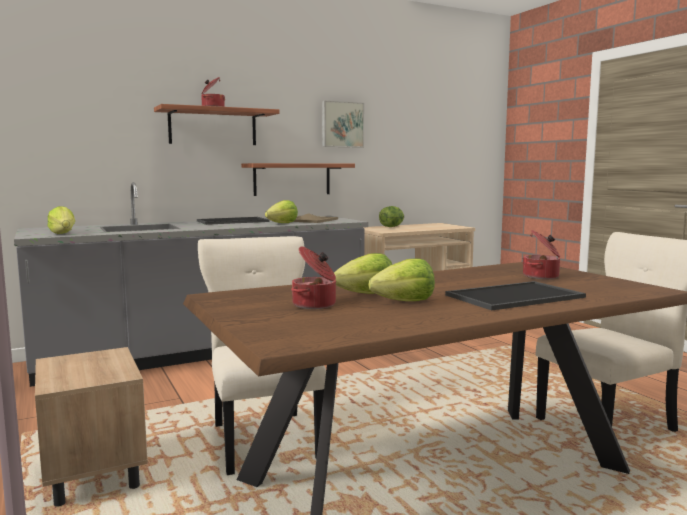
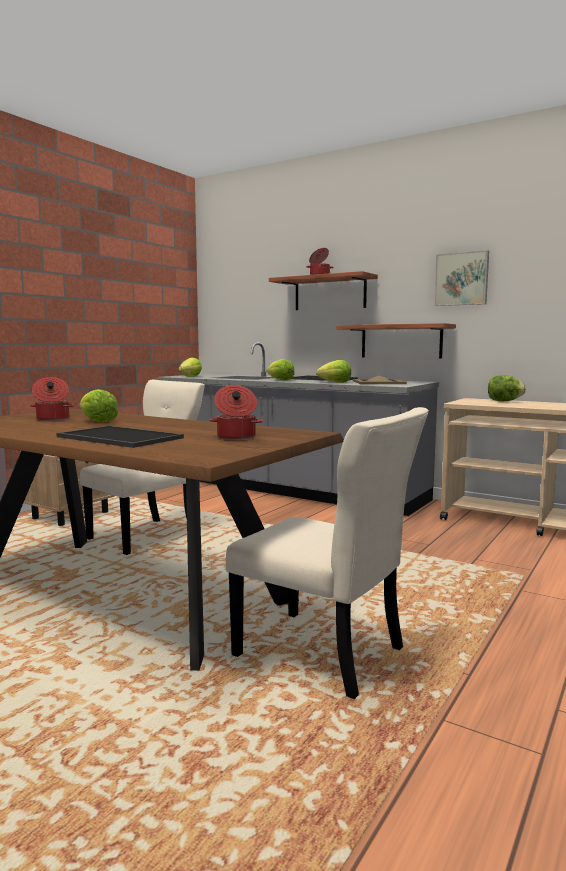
camera: 60 degrees right, 0 degrees up
lettuce [368,259,435,301] -> lettuce moved to [266,359,294,381]

